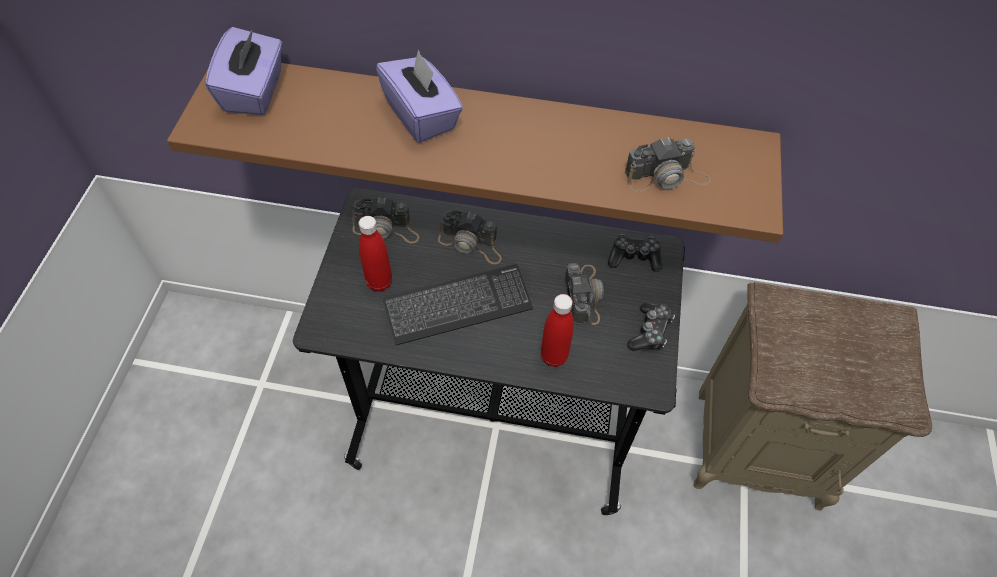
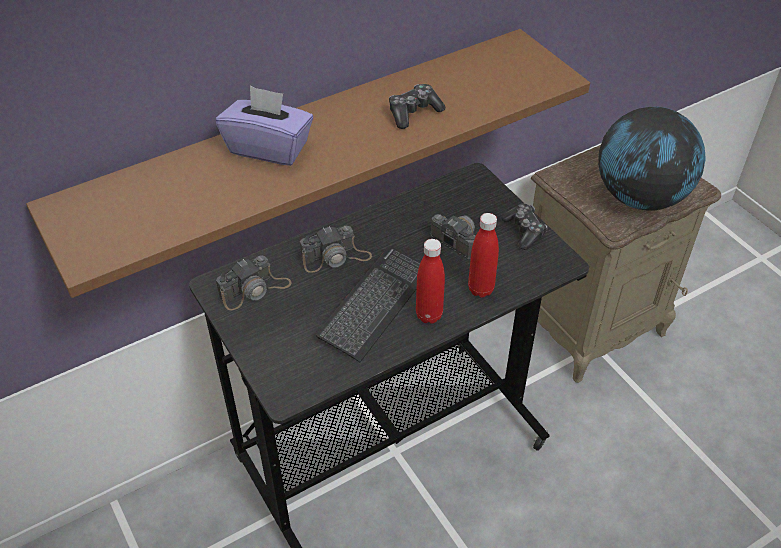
camera: 40 degrees left, 10 degrees down
purple tissue box [206,27,282,115] -> none
red bottle [359,216,392,292] -> red bottle moved to [416,239,445,324]
game controller [608,234,662,272] -> game controller moved to [389,84,446,129]
camera [625,137,711,192] -> none
none -> globe [598,107,706,211]

